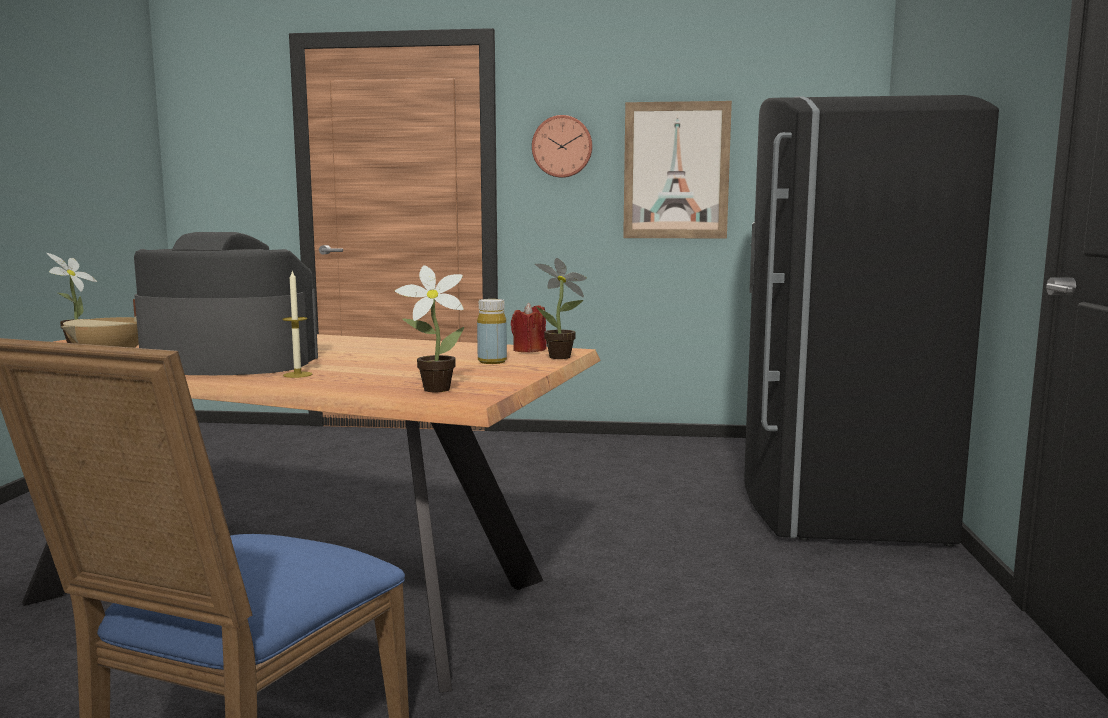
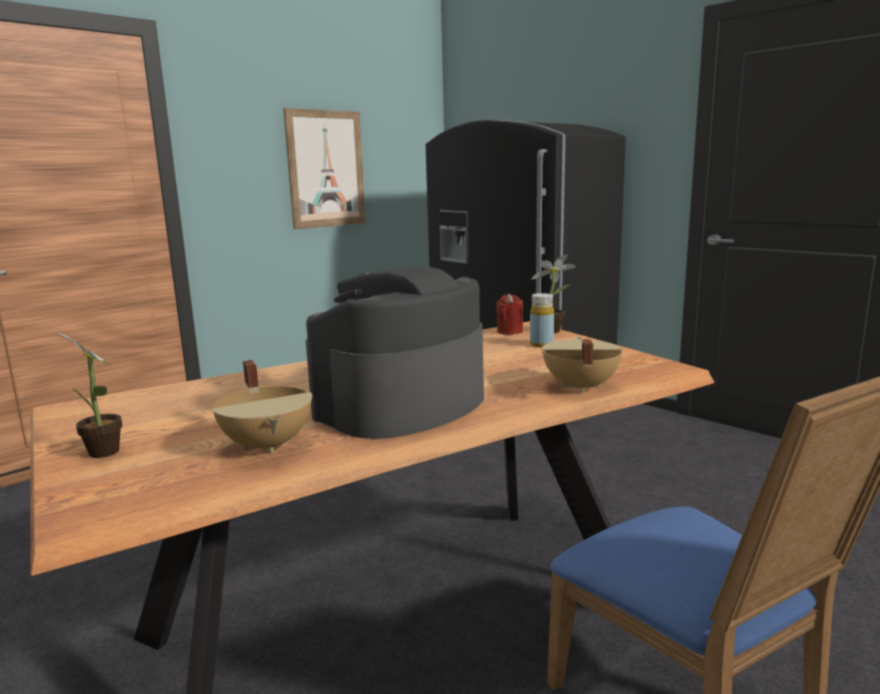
camera: 50 degrees left, 5 degrees up
candle [282,271,312,378] -> none
potted plant [395,265,464,392] -> none
wall clock [532,115,592,178] -> none
none -> beige cooking pot [542,337,623,393]

